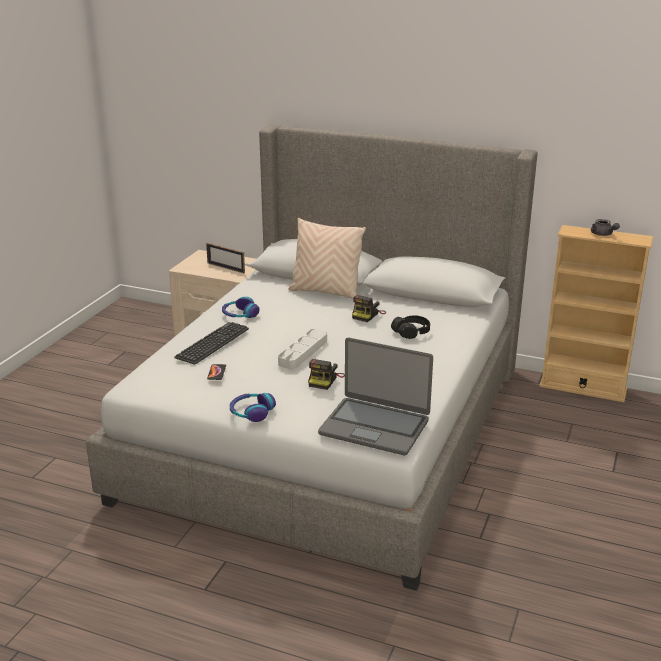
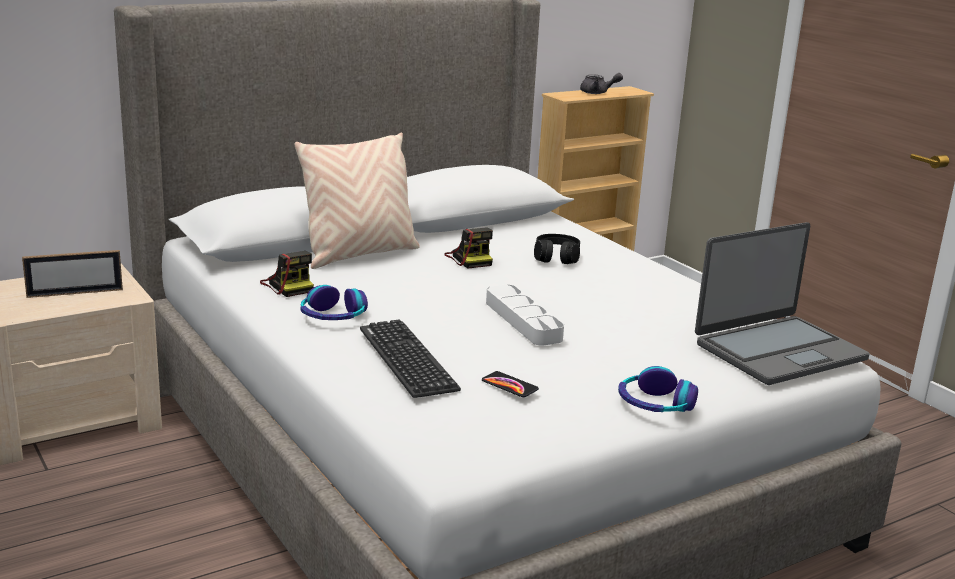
camera: 55 degrees left, 5 degrees down
camera [308,359,345,390] -> camera moved to [260,251,314,297]

